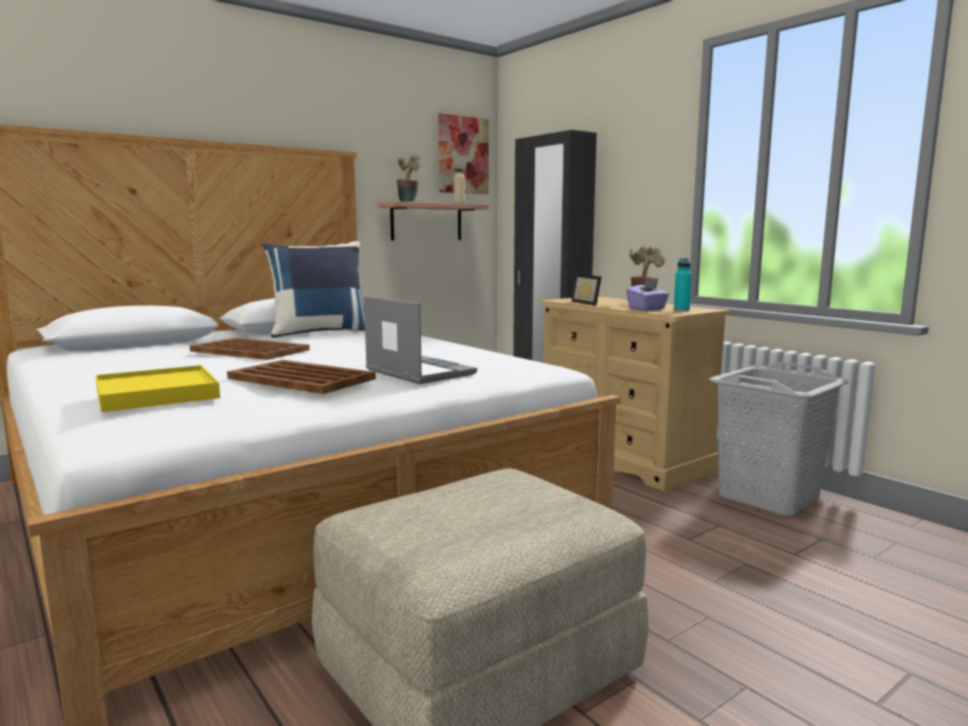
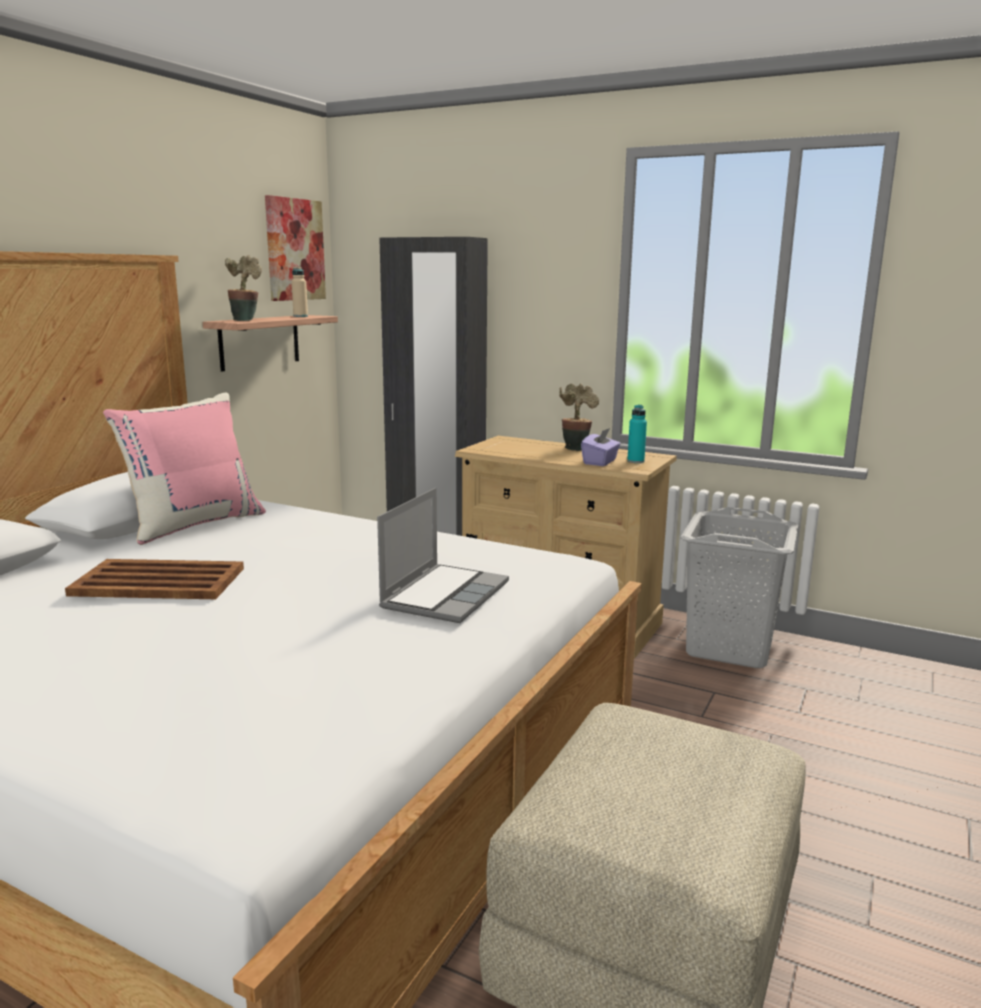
camera: 25 degrees left, 5 degrees up
yellow tray [95,365,220,412] -> none
brown tray [227,360,376,394] -> none
blue pillow [263,241,365,338] -> pink pillow [103,393,266,545]
laptop [364,296,477,384] -> laptop turned 90 degrees clockwise [377,488,509,623]
picture frame [571,274,601,306] -> none

